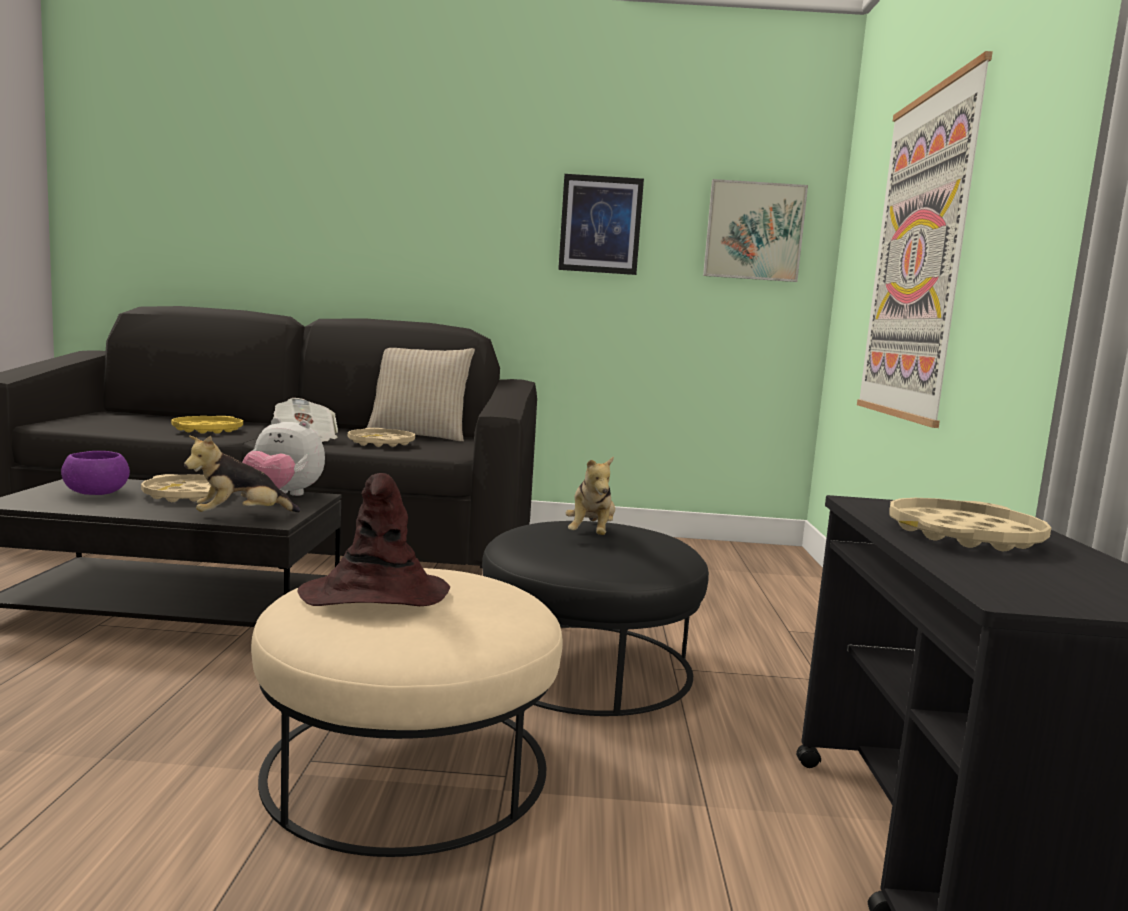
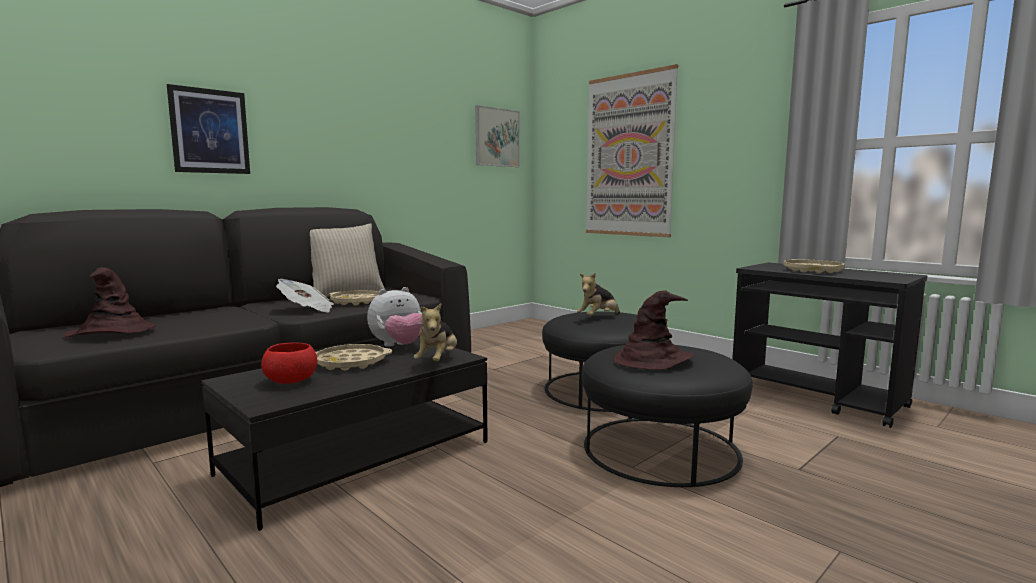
camera: 45 degrees left, 0 degrees up
purple bowl [61,451,130,495] -> red bowl [261,343,317,384]
yellow tray [171,416,243,434] -> none
beige ottoman [251,568,563,857] -> black ottoman [582,345,752,487]
picture [558,174,644,275] -> picture moved to [167,84,250,174]
plush toy [566,456,615,535] -> plush toy turned 90 degrees clockwise [577,273,620,316]
none -> brown hat [64,267,157,337]

